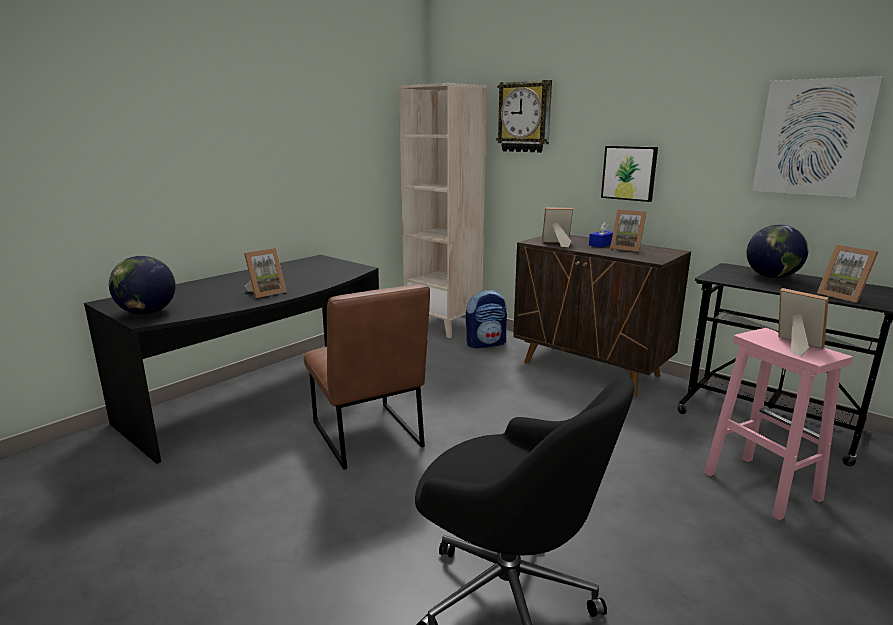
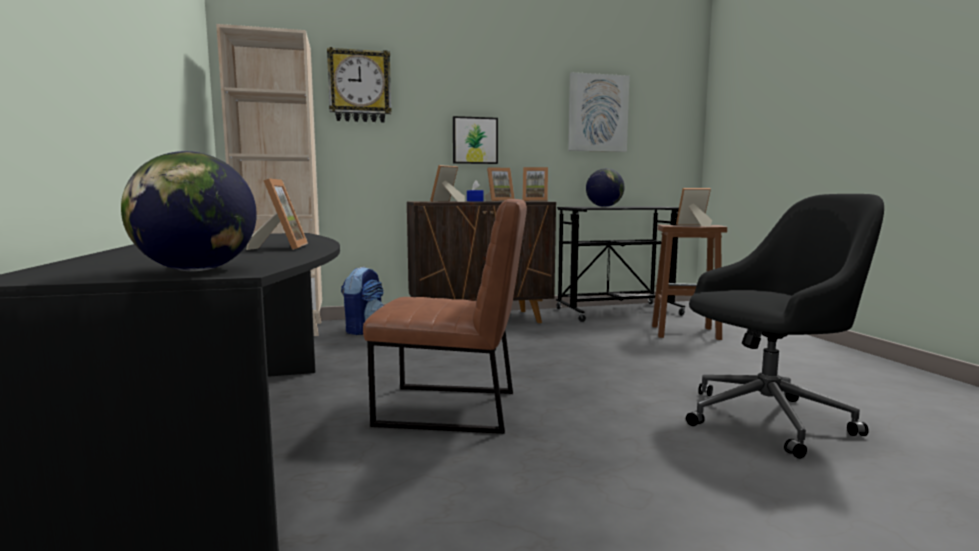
camera: 55 degrees left, 10 degrees down
pink stool [704,328,853,520] -> brown stool [652,225,727,340]
picture frame [817,245,878,303] -> picture frame moved to [523,167,548,201]

